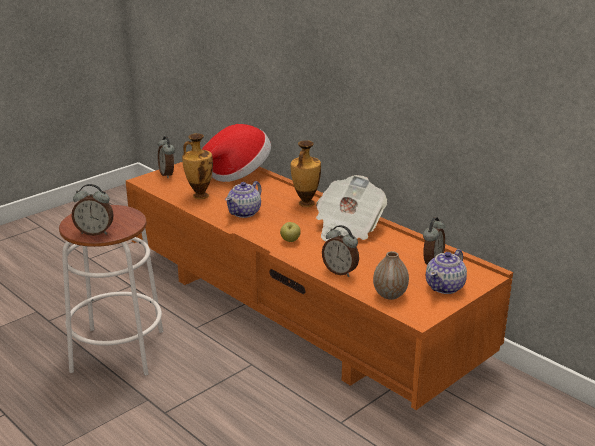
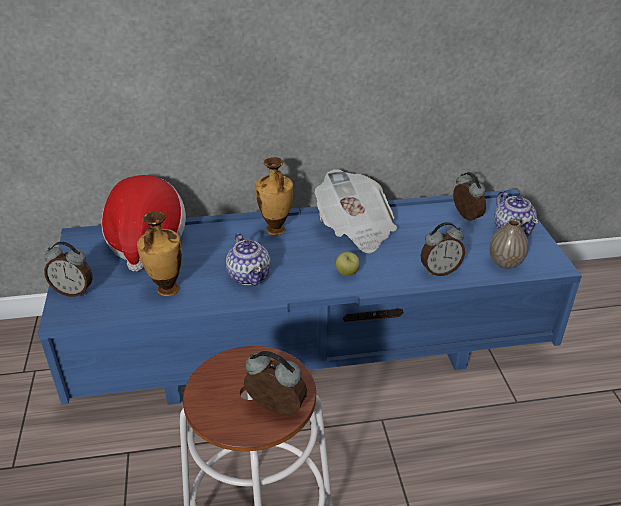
camera: 55 degrees left, 10 degrees up
alarm clock [72,184,114,236] -> alarm clock turned 105 degrees counterclockwise [244,351,307,415]
orange tv stand [126,162,513,410] -> blue tv stand [38,189,582,405]

